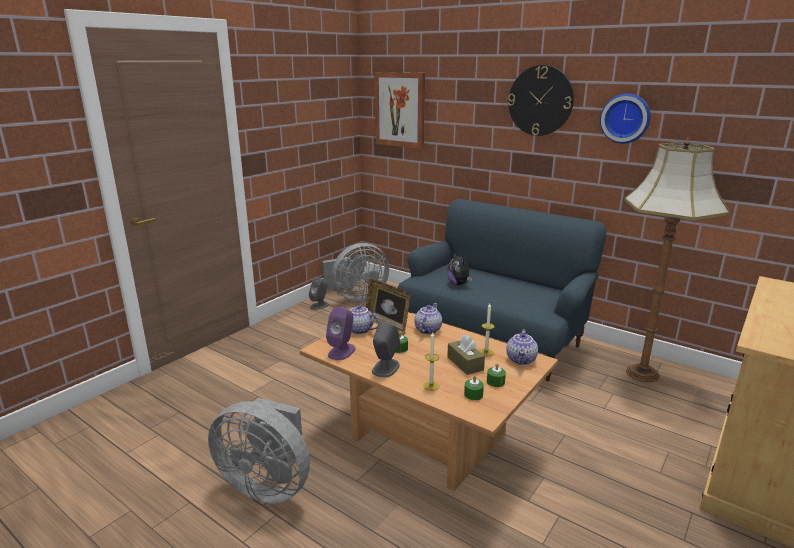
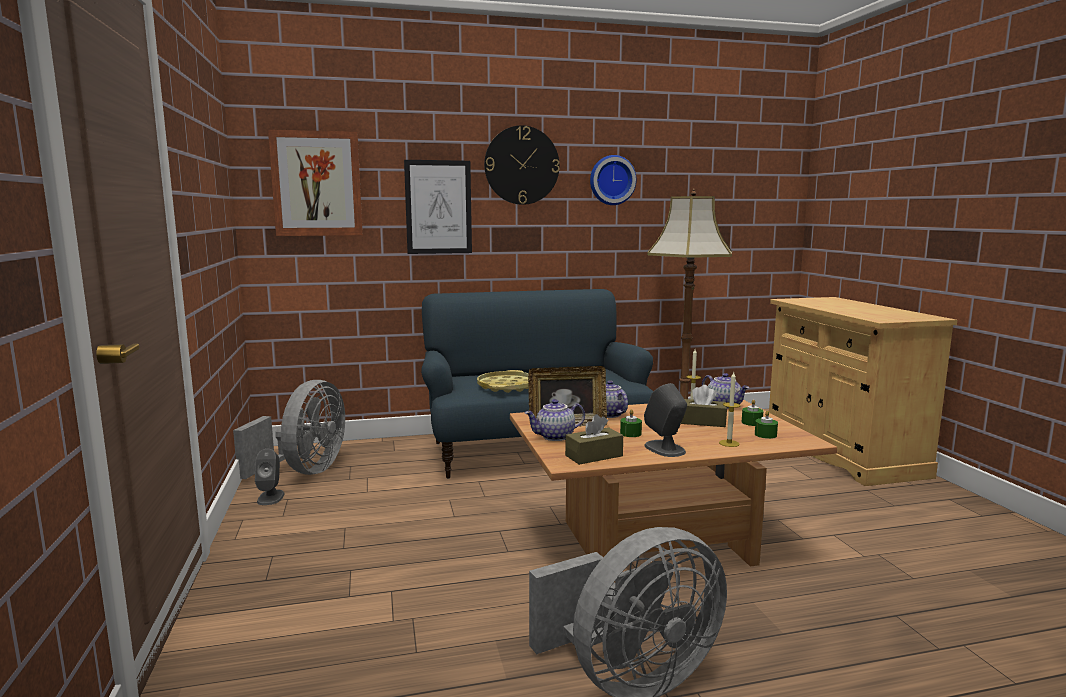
camera: 50 degrees left, 10 degrees down
purple speaker [326,307,356,360] -> brown tissue box [565,414,623,465]
plush toy [447,252,472,285] -> yellow tray [477,370,529,393]
none -> picture [404,160,472,254]

